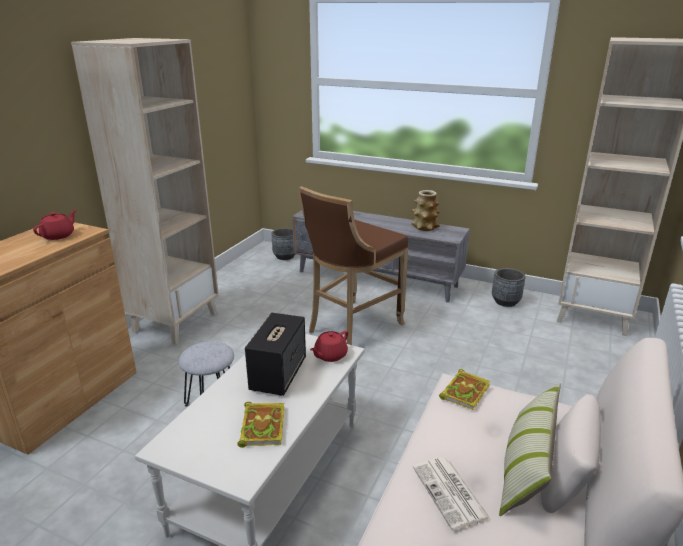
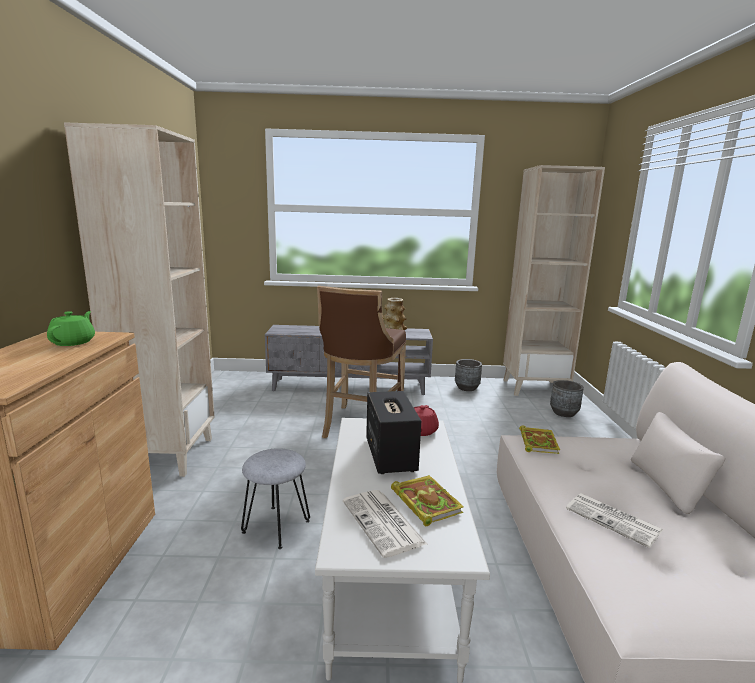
camera: 25 degrees left, 10 degrees down
red teapot [33,210,76,240] -> green teapot [47,311,95,346]
grey planter [272,228,295,260] -> grey planter moved to [550,380,584,417]
pillow [499,383,561,516] -> none
none -> newspaper [343,490,427,558]

